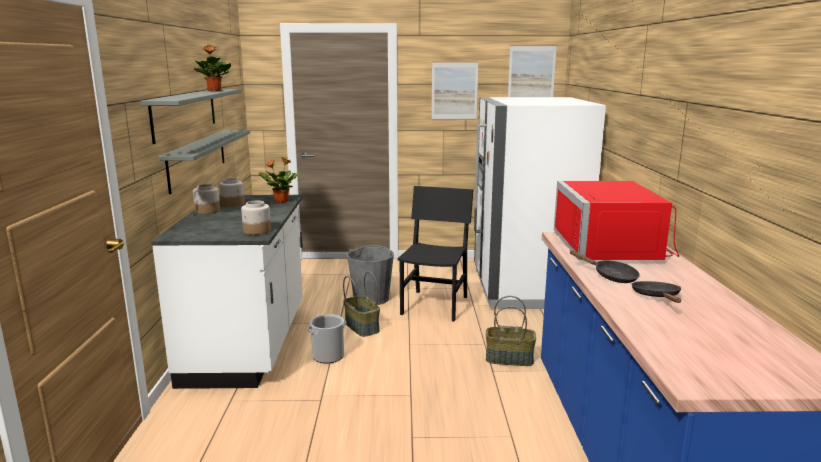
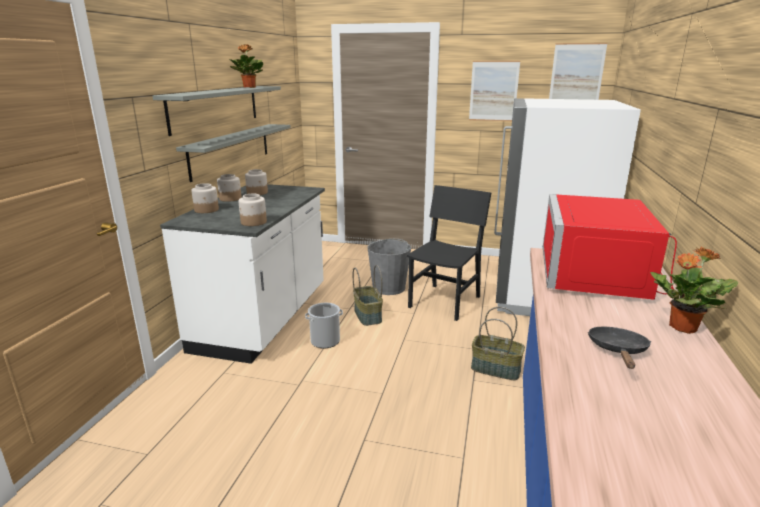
camera: 15 degrees right, 5 degrees up
potted plant [259,157,300,203] -> potted plant moved to [650,247,738,334]
black frying pan [570,250,640,283] -> none
none -> jar [191,183,219,213]

